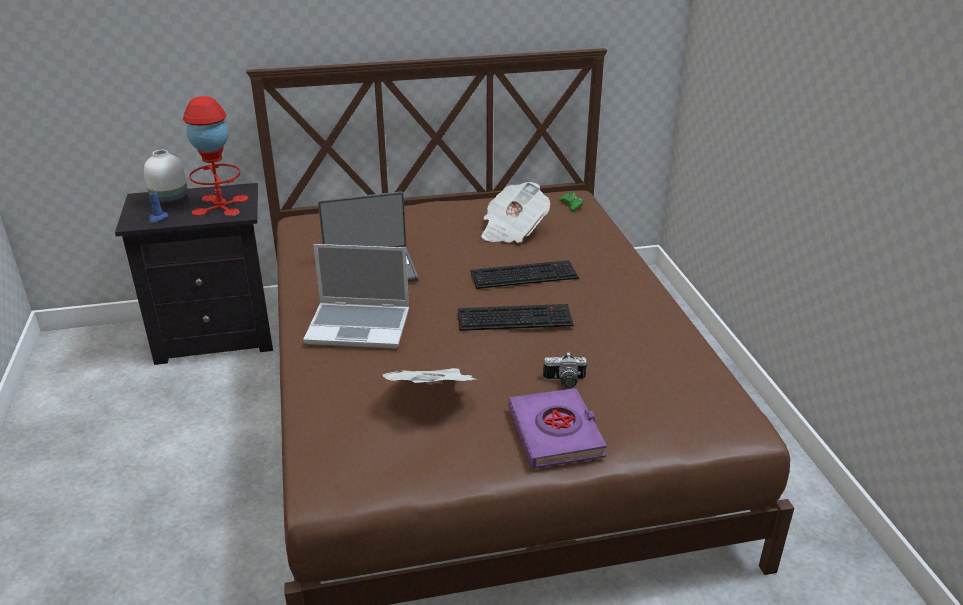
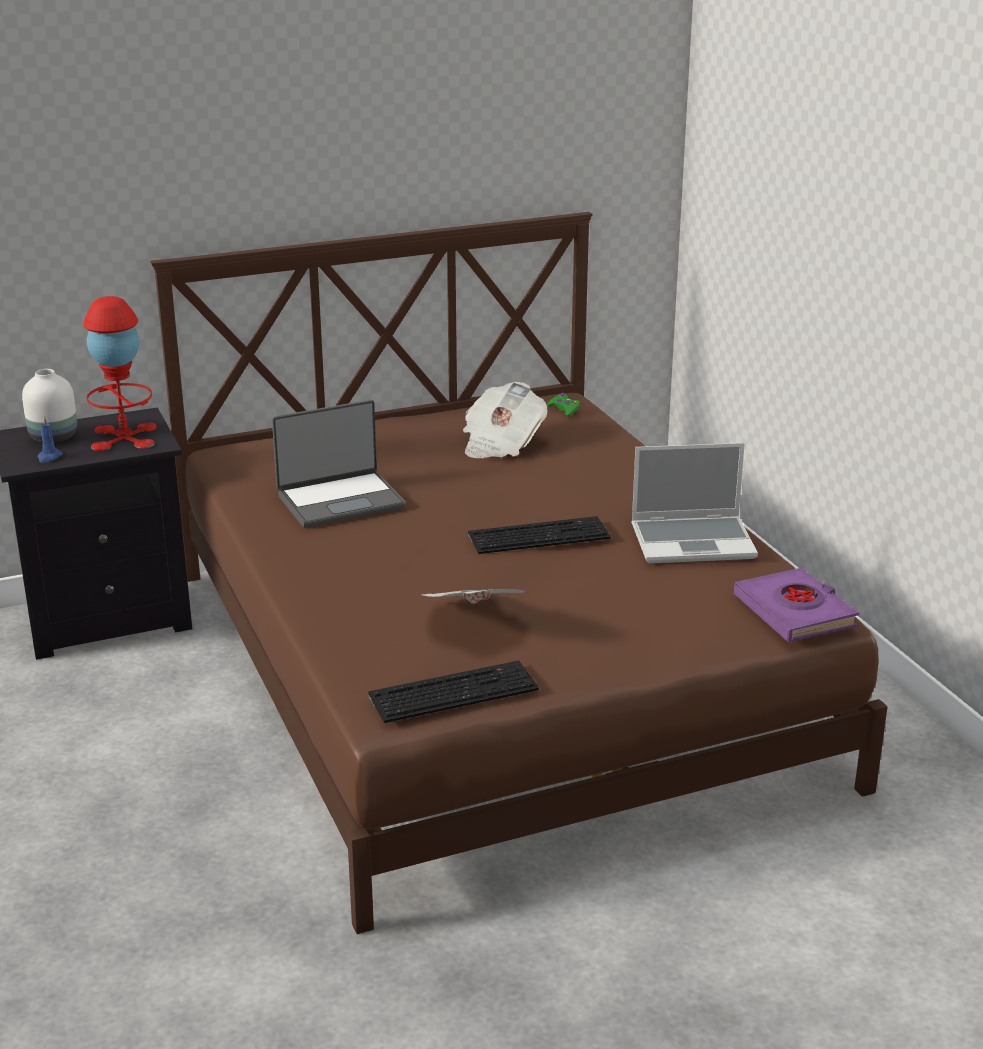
camera: 10 degrees left, 5 degrees down
laptop [303,244,409,348] -> laptop moved to [632,443,758,563]
keyboard [470,260,578,289] -> keyboard moved to [368,660,539,723]
purple book [508,388,607,468] -> purple book moved to [734,568,859,642]
camera [543,352,587,388] -> none

